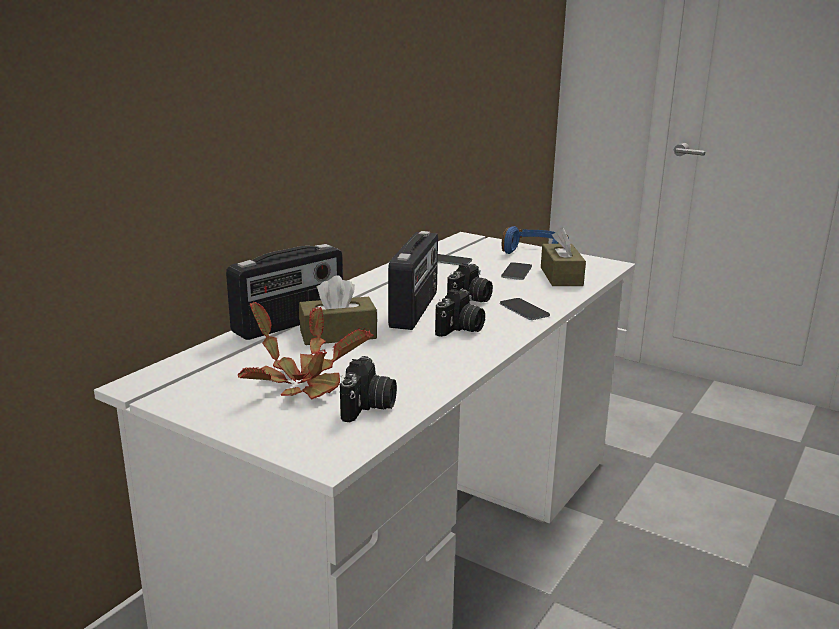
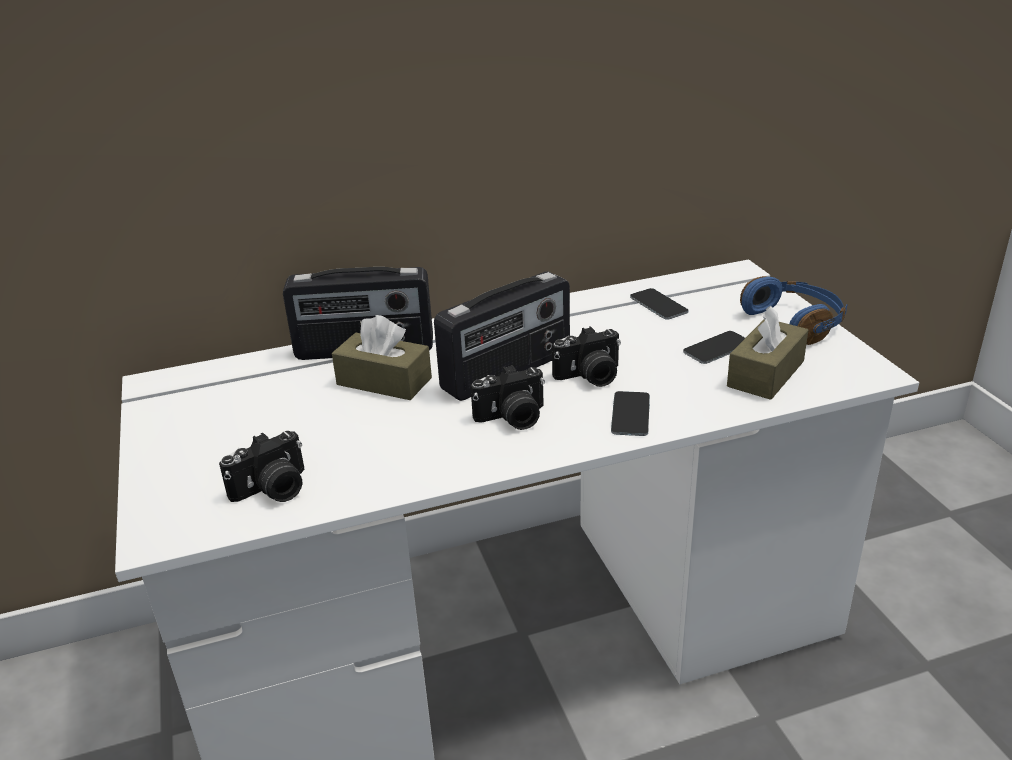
camera: 40 degrees right, 10 degrees up
potted plant [238,302,374,400] -> none

